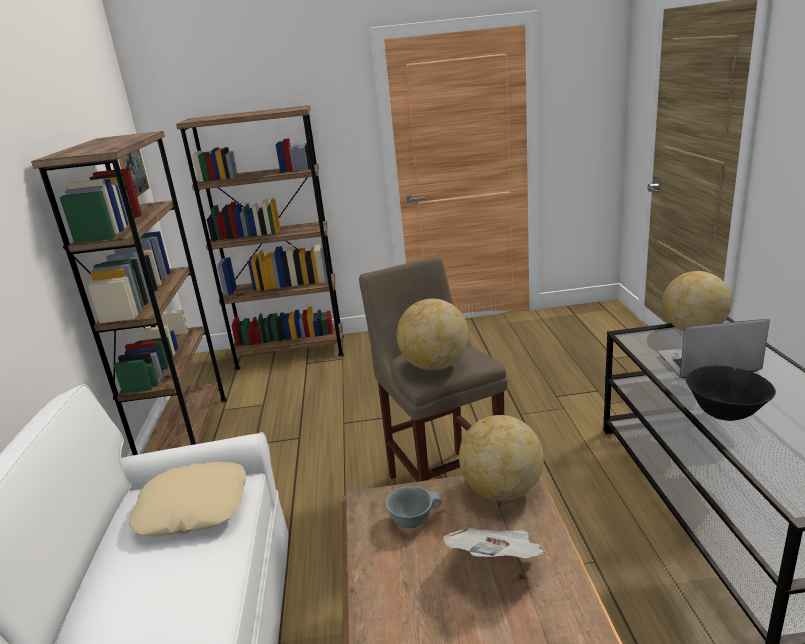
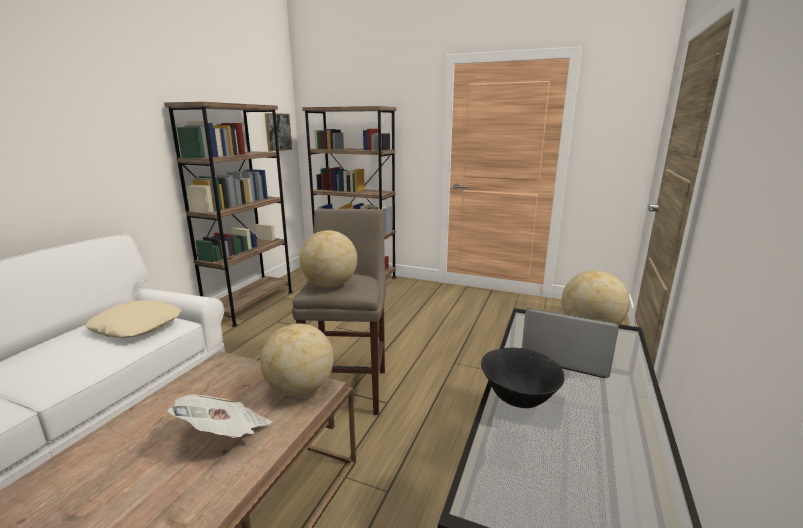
camera: 25 degrees right, 5 degrees down
grey bowl [385,486,441,529] -> none

